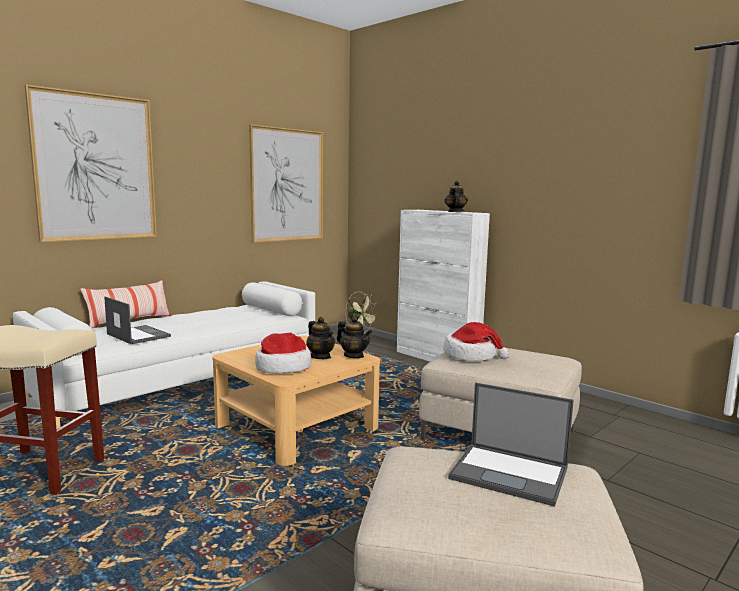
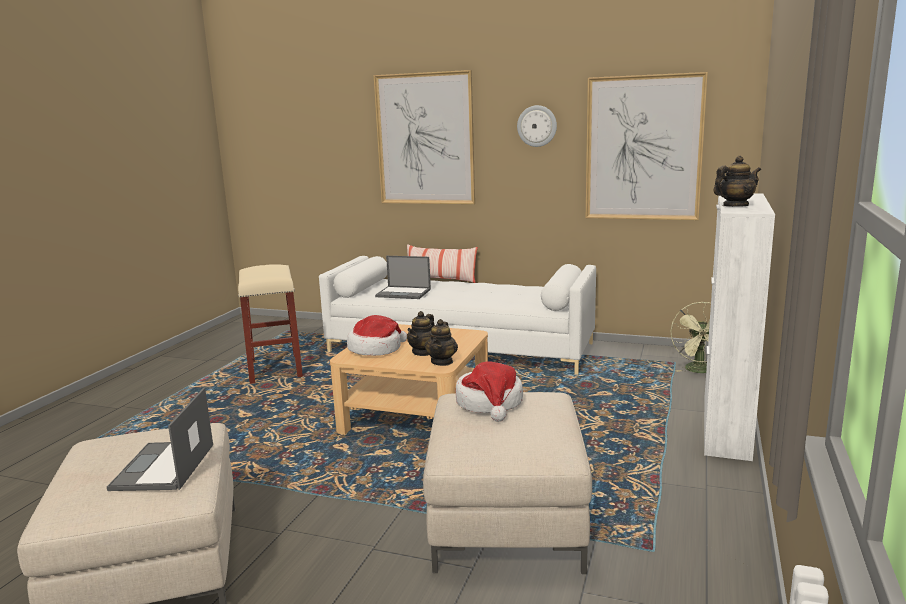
camera: 65 degrees right, 5 degrees up
laptop [104,297,171,344] -> laptop turned 90 degrees clockwise [375,256,431,299]
none -> wall clock [517,105,557,147]

